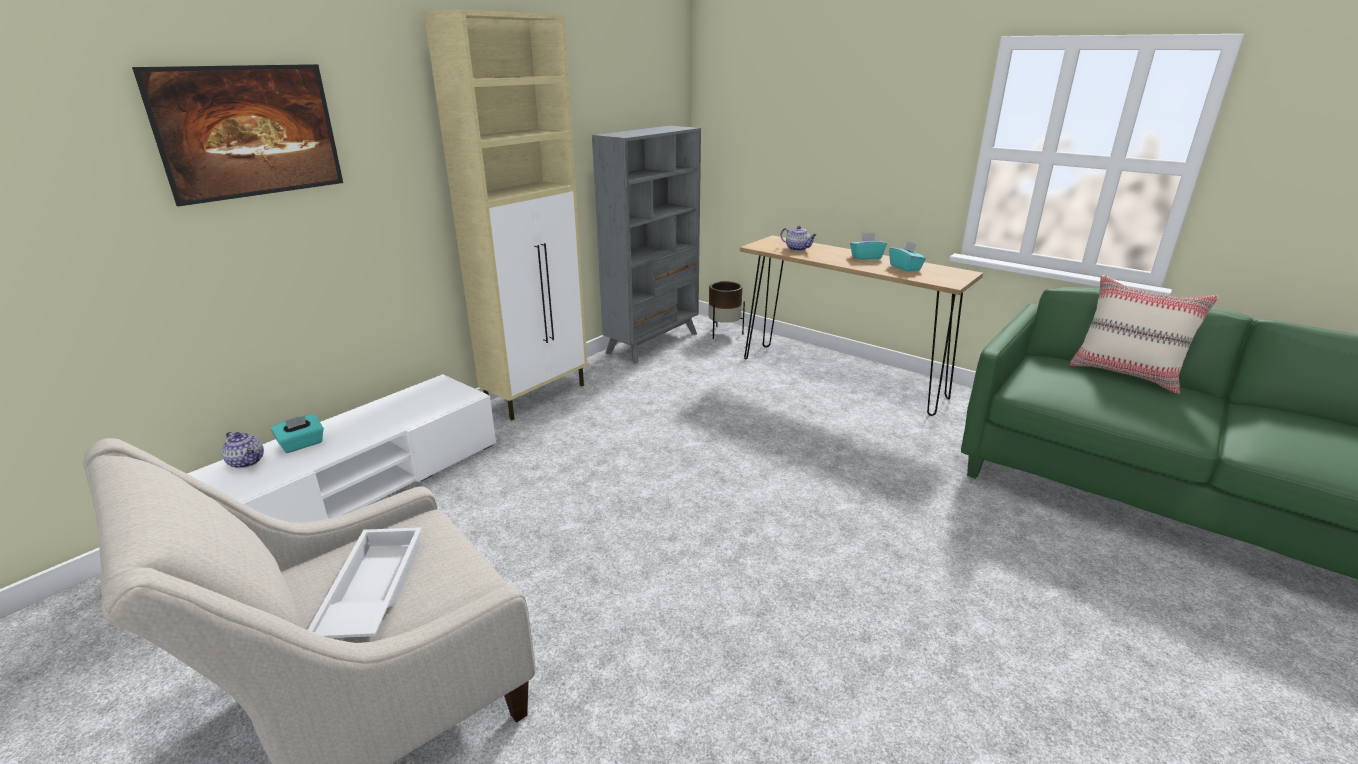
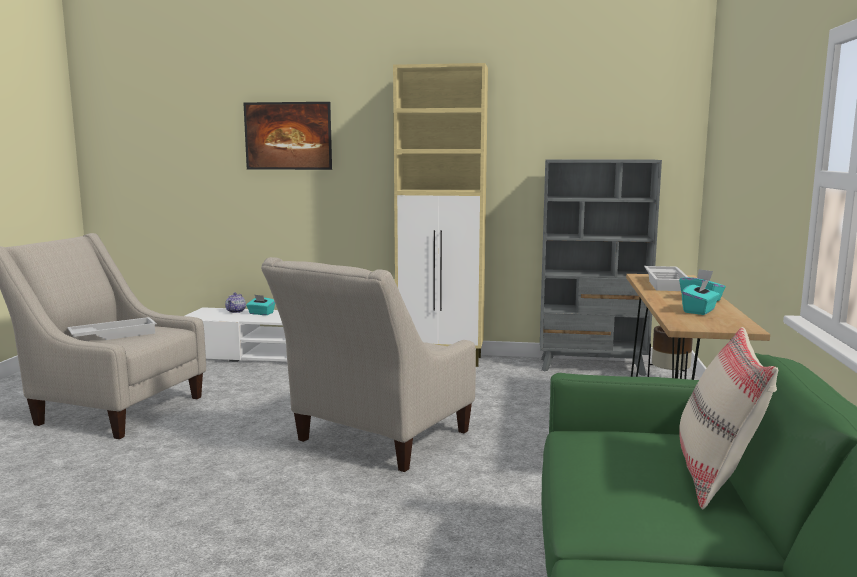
camera: 60 degrees right, 15 degrees down
teapot [780,226,817,251] -> white tray [644,266,688,291]
none -> beige armchair [261,257,476,472]

